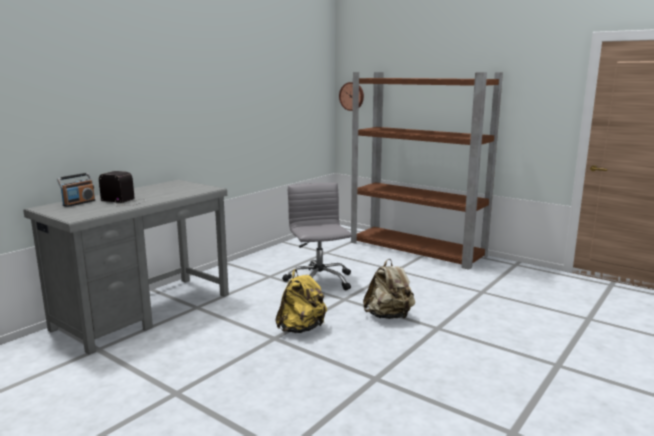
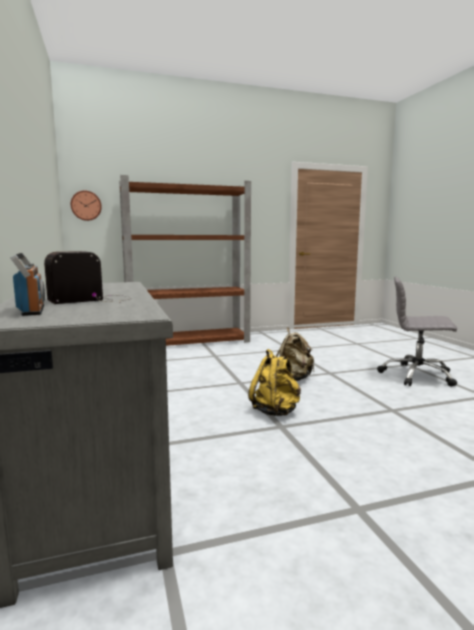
camera: 55 degrees left, 5 degrees down
grey office chair [283,183,352,290] -> grey office chair moved to [377,277,457,387]

